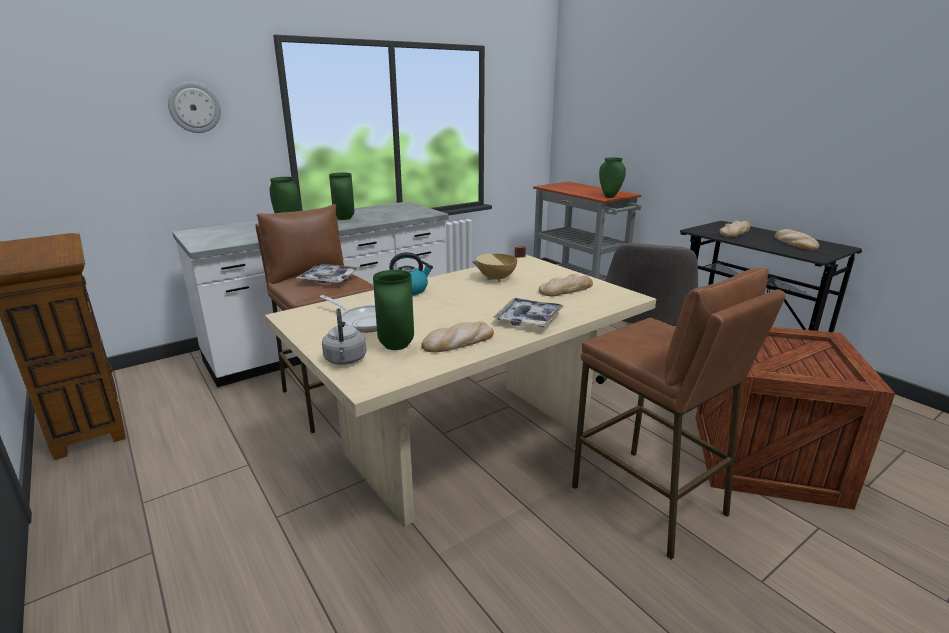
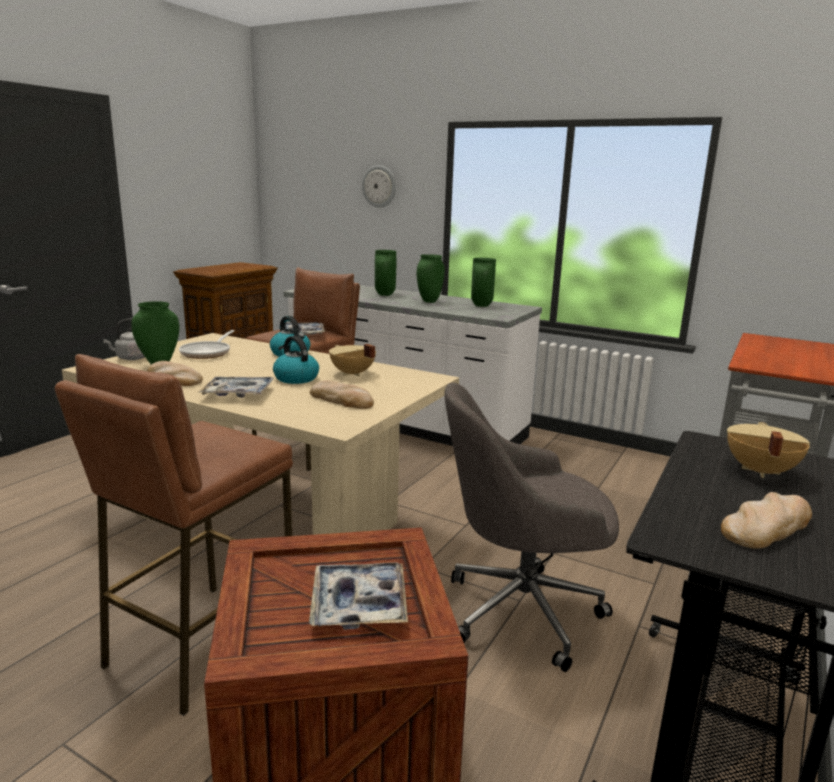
camera: 65 degrees right, 5 degrees down
green vase [599,157,626,198] -> green vase moved to [471,258,496,307]
bread [719,220,750,237] -> beige cooking pot [727,422,810,478]
none -> kettle [273,336,319,384]
none -> tray [309,562,408,630]

